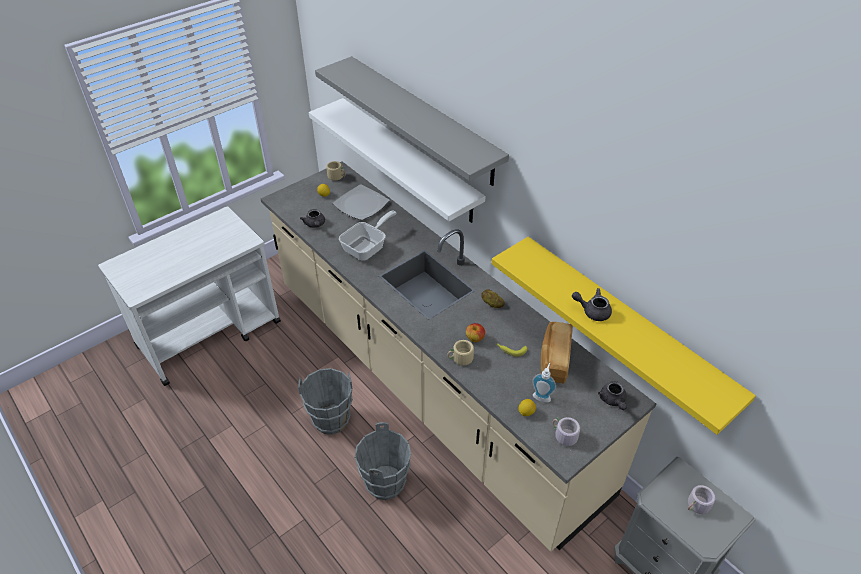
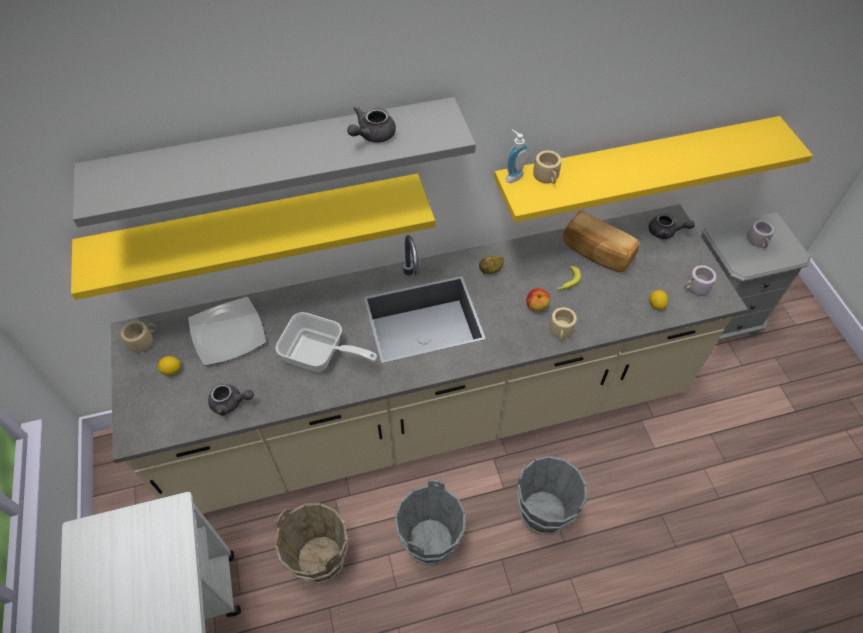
camera: 65 degrees left, 10 degrees up
white shelf [309,98,486,223] -> yellow shelf [71,173,435,300]
frying pan [339,211,397,261] -> frying pan turned 135 degrees clockwise [275,312,377,372]
soap dispenser [532,363,556,402] -> soap dispenser moved to [506,130,528,183]
grey teapot [572,288,612,321] -> grey teapot moved to [347,106,396,143]
none -> brown bucket [275,503,348,584]
none -> beige mug [533,150,561,184]

